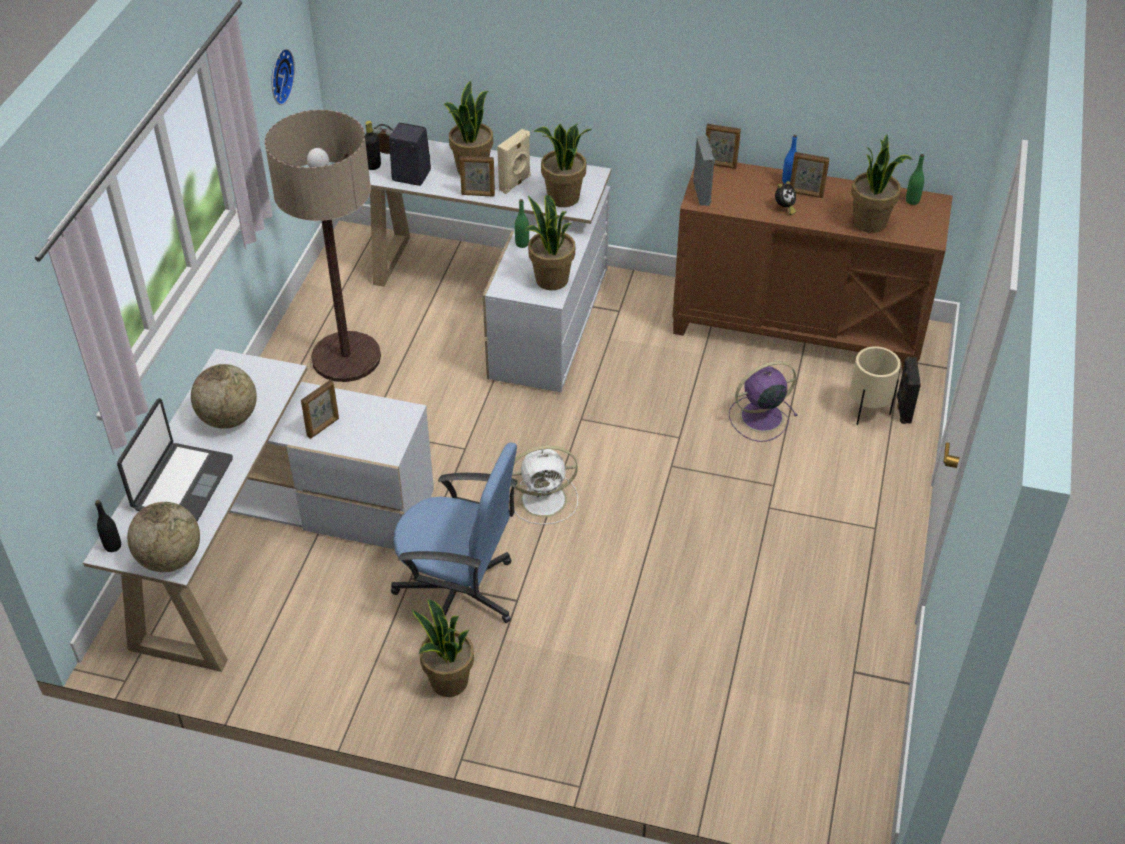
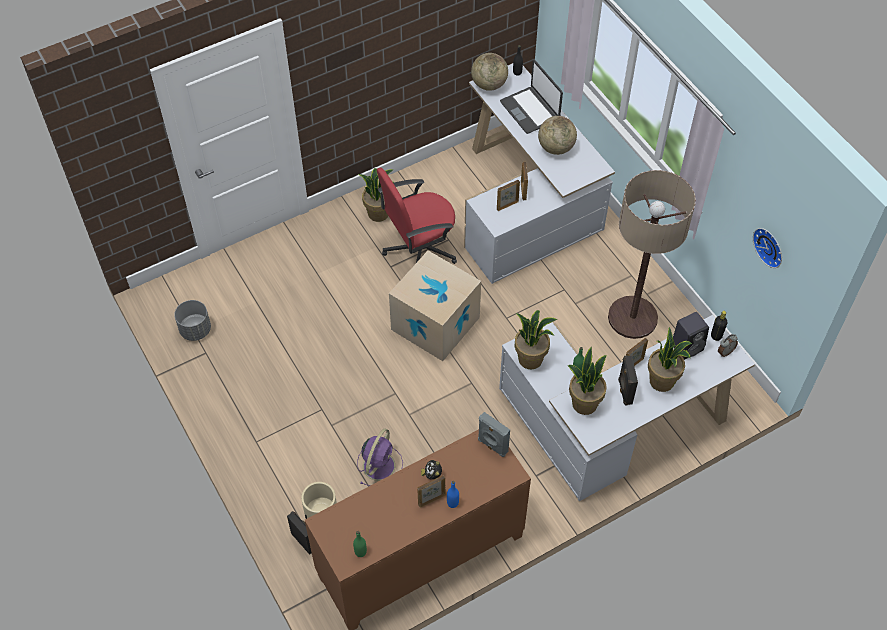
camera: 135 degrees right, 10 degrees up
blue office chair [391,442,518,629] -> red office chair [377,168,457,264]
beige speaker [497,129,531,194] -> black speaker [618,356,638,406]
white fan [509,445,578,525] -> cardboard box [389,251,481,361]
picture frame [706,124,741,169] -> picture frame moved to [497,180,520,211]
potted plant [851,135,913,233] -> none
none -> grey planter [174,300,211,341]

